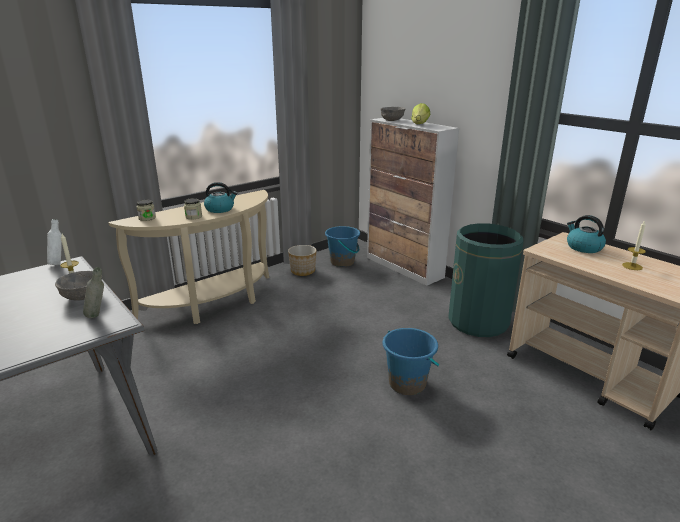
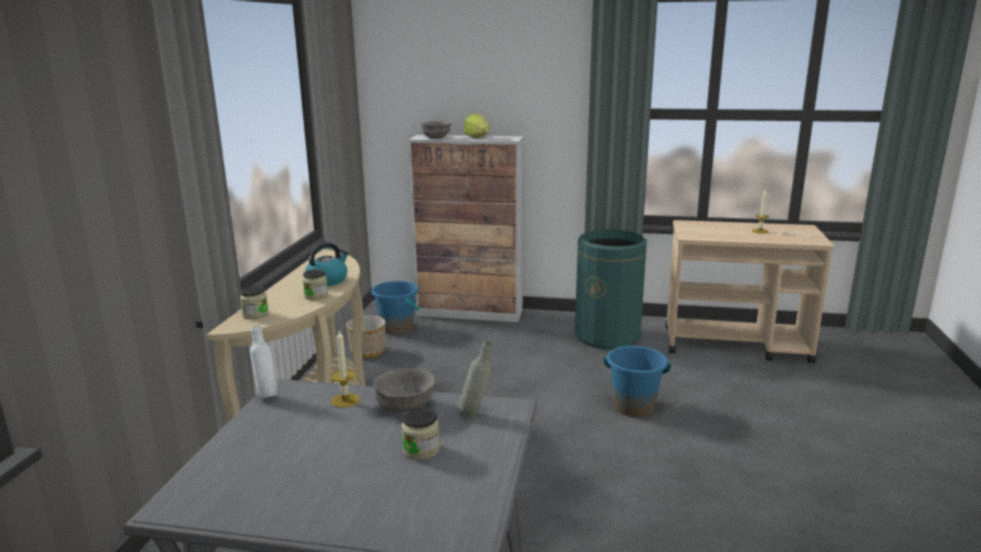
camera: 40 degrees left, 5 degrees down
kettle [567,215,606,253] -> none
none -> jar [402,408,440,460]

